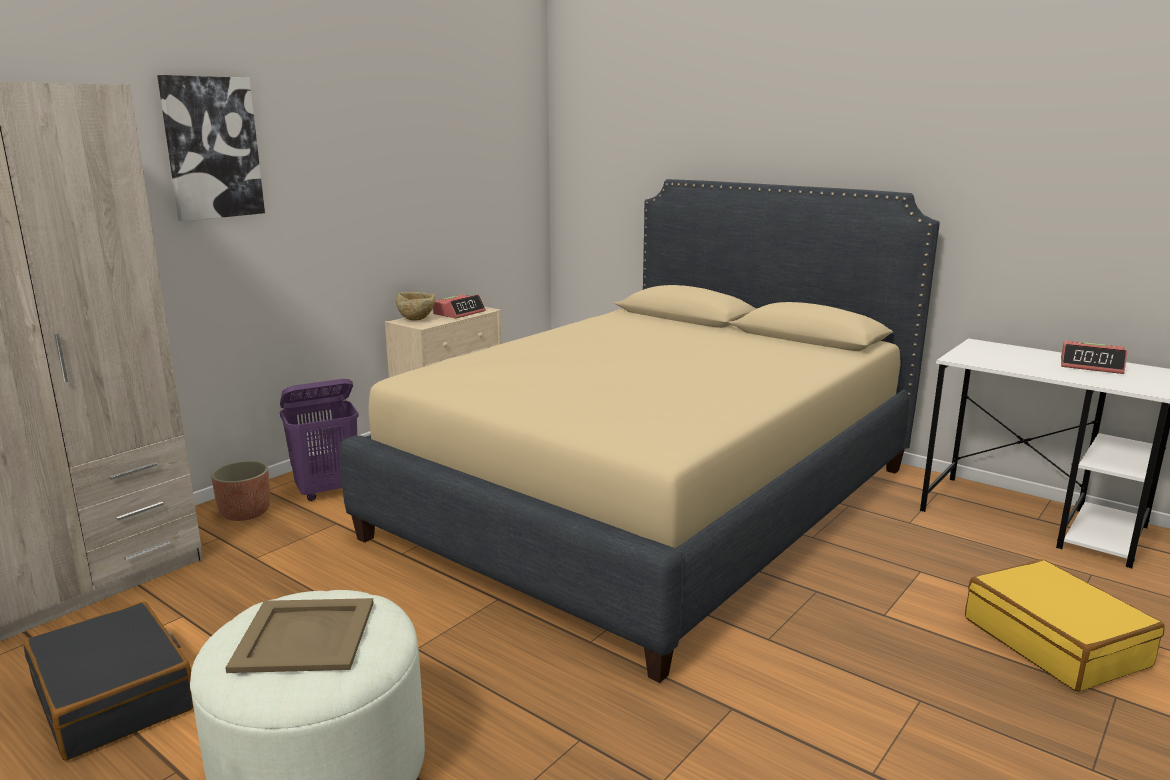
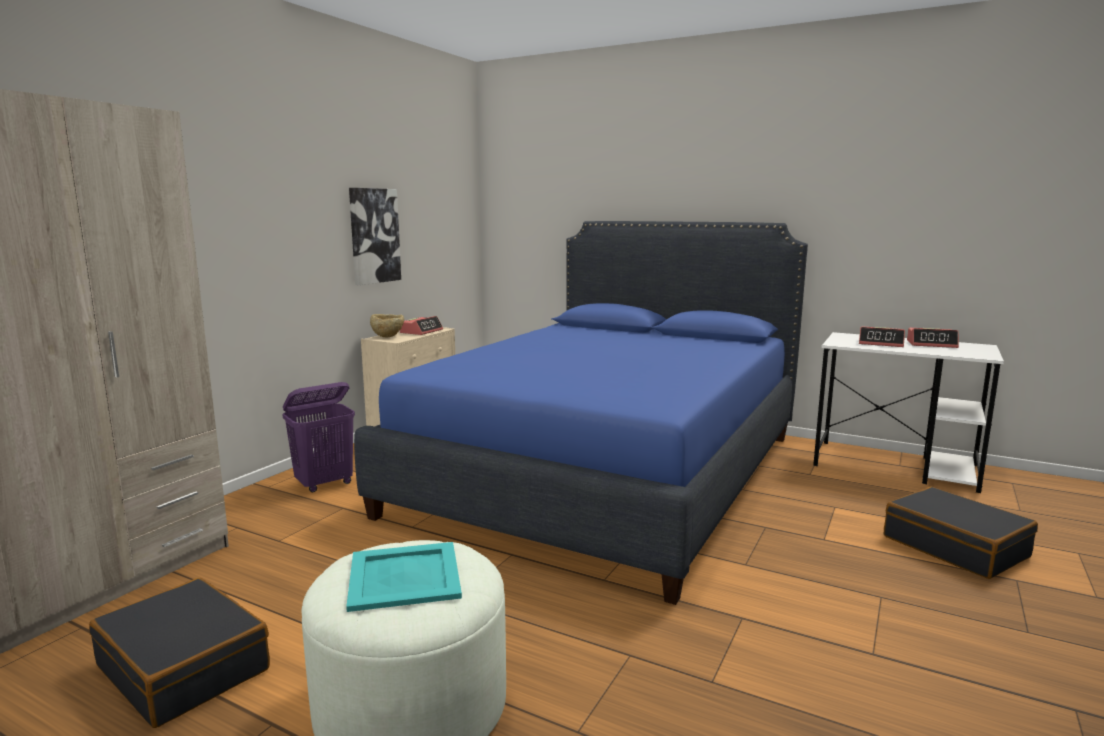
camera: 10 degrees left, 5 degrees down
picture [157,75,265,221] -> picture moved to [349,188,401,285]
planter [211,461,270,521] -> none
beige tray [225,598,374,673] -> turquoise tray [346,542,462,612]
beige bed [340,179,940,683] -> blue bed [354,221,808,605]
yellow suitcase [965,559,1165,691] -> black suitcase [884,487,1038,579]
none -> alarm clock [859,326,905,347]

